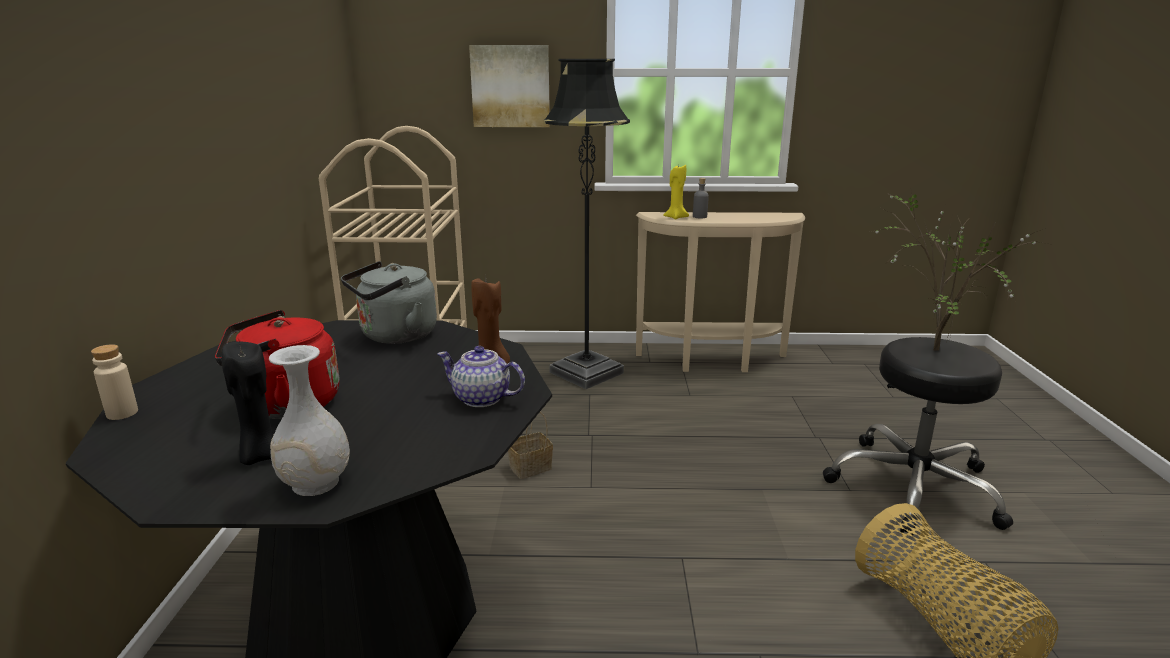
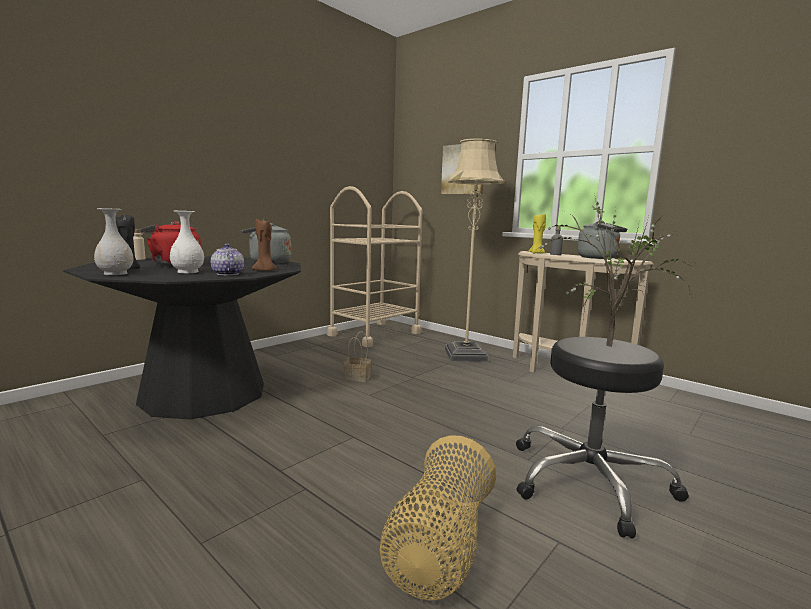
camera: 40 degrees right, 10 degrees down
black floor lamp [543,59,630,389] -> beige floor lamp [445,139,505,362]
none -> white vase [170,211,204,273]
none -> grey kettle [577,220,627,259]

